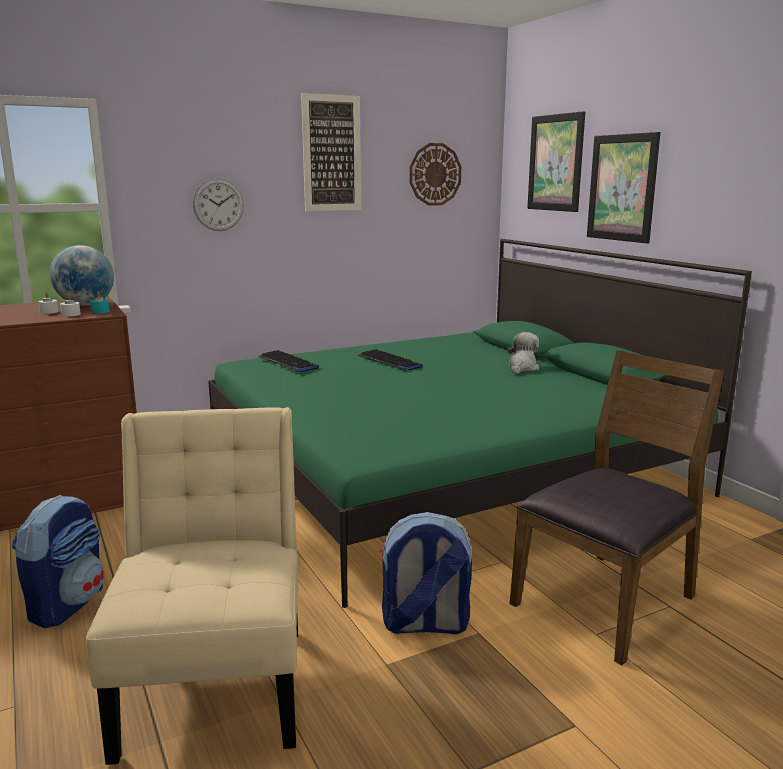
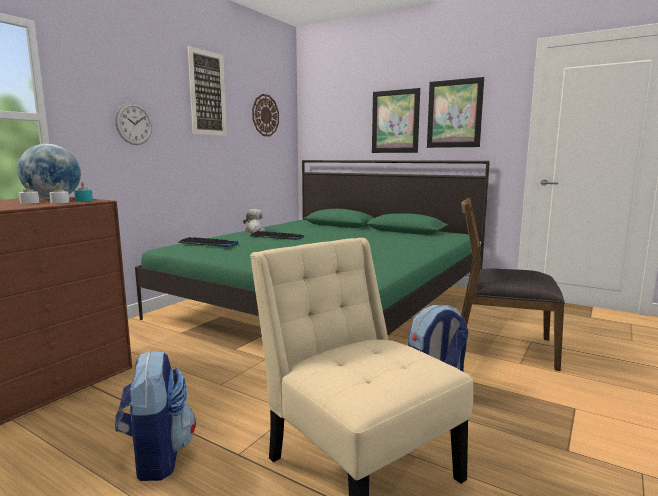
camera: 30 degrees left, 5 degrees down
plush toy [507,332,539,374] -> plush toy moved to [243,209,265,233]
brown chair [510,350,724,665] -> brown chair turned 90 degrees counterclockwise [461,198,565,371]
picture [527,111,585,212] -> picture moved to [427,77,484,148]

